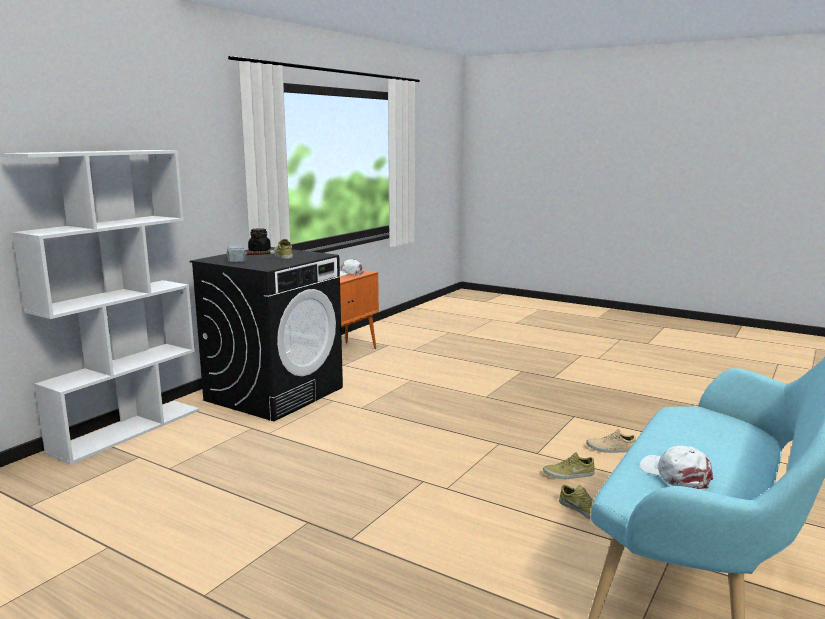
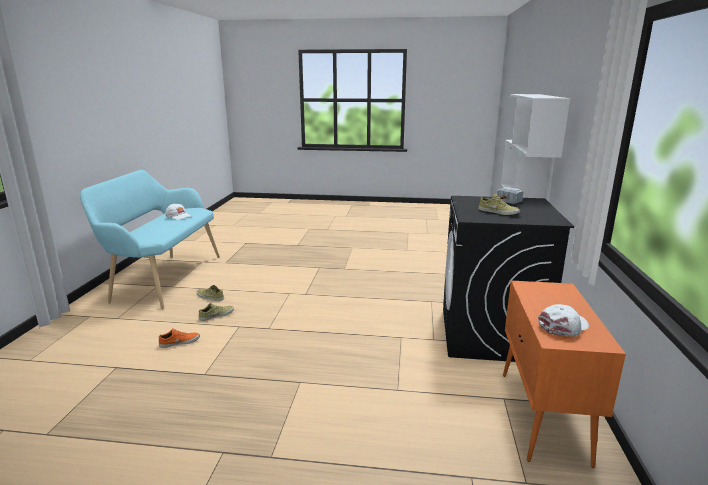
camera: 155 degrees right, 5 degrees up
black jar [248,228,271,251] -> none
beige shoe [586,429,636,453] -> orange shoe [159,328,200,348]

